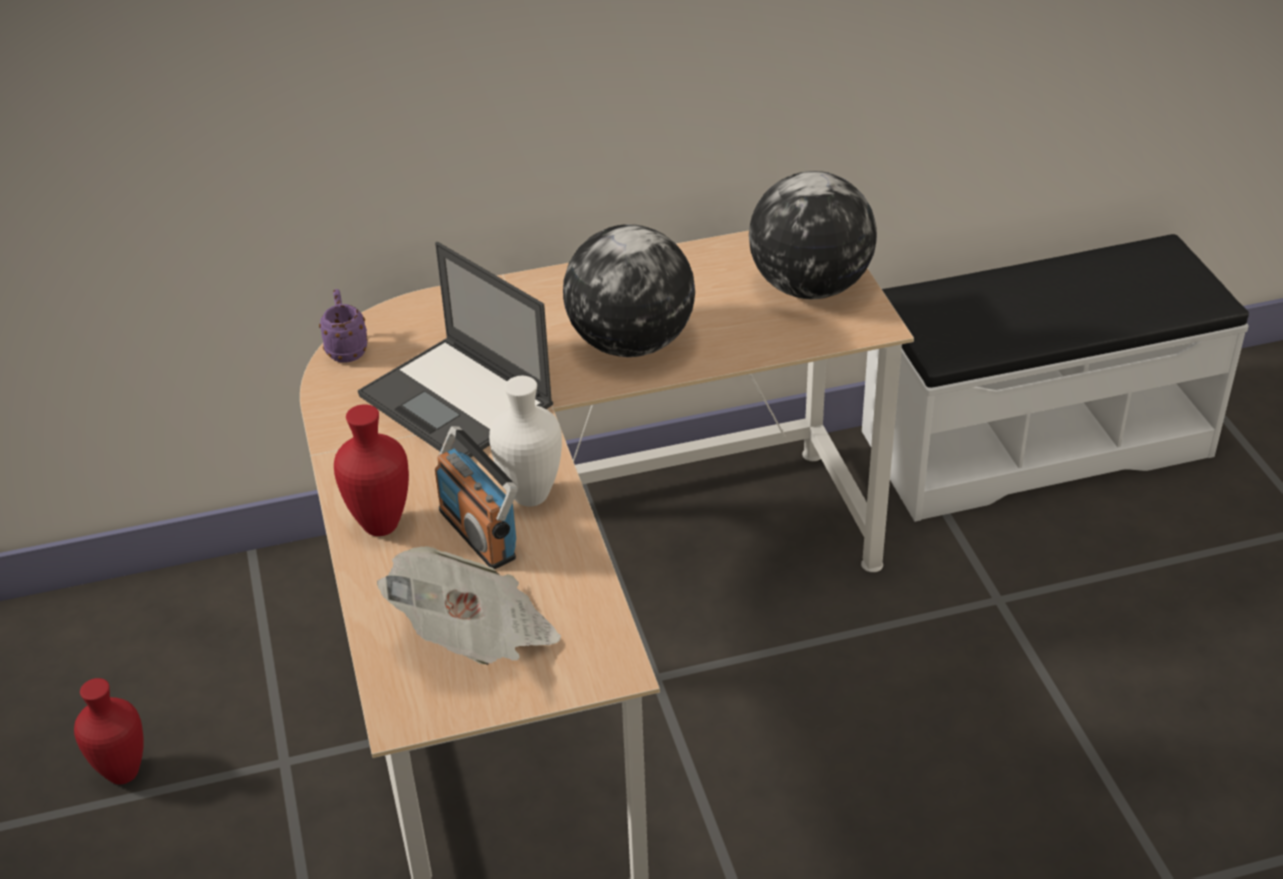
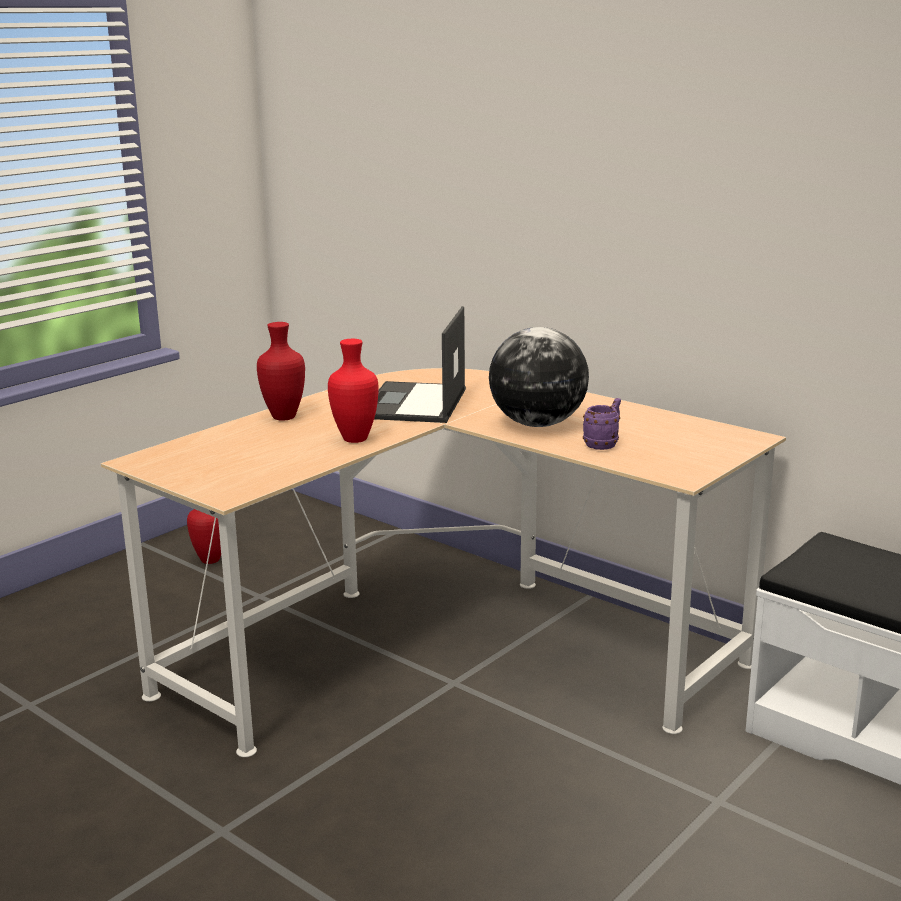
camera: 55 degrees right, 20 degrees down
purple mug [319,289,368,363] -> purple mug moved to [583,398,621,450]
newspaper [377,546,561,665] -> none
radio [435,426,518,569] -> none
white vase [489,376,562,507] -> red vase [328,339,379,443]
globe [749,171,877,299] -> none

